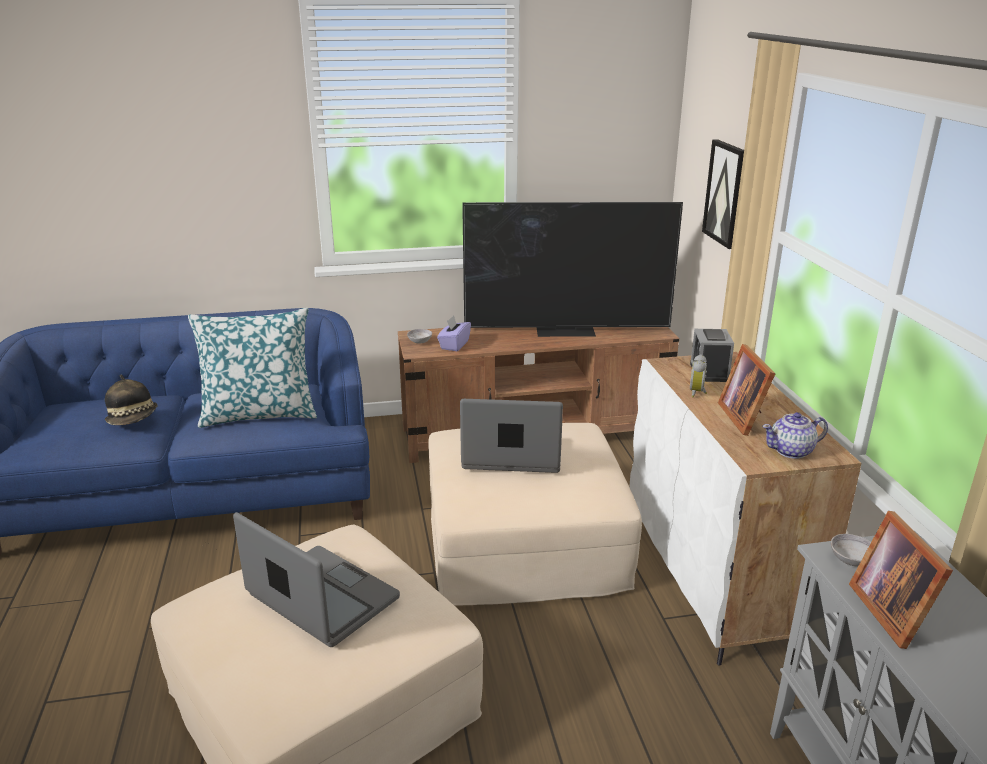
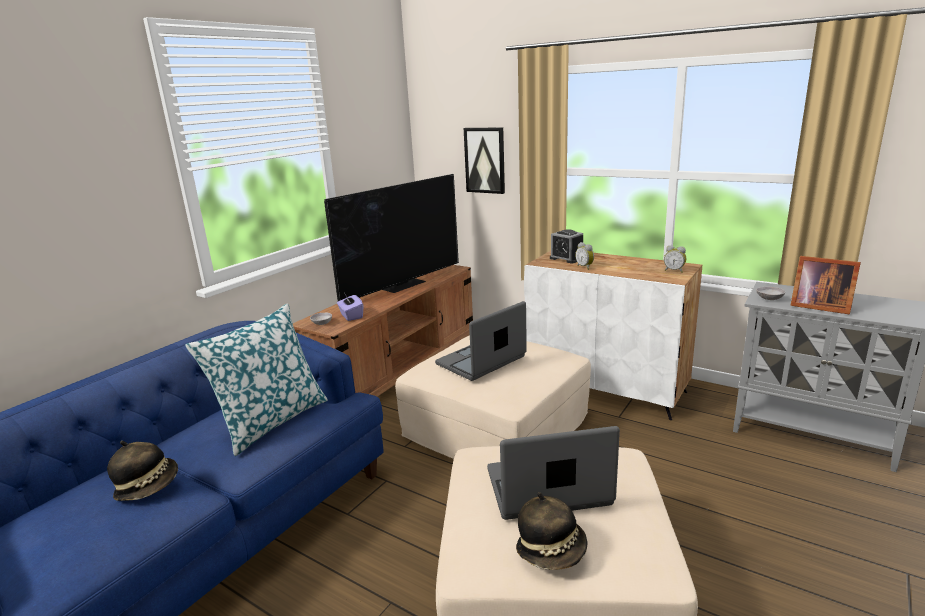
camera: 45 degrees left, 5 degrees down
picture frame [718,344,775,436] -> none
teapot [762,412,828,459] -> alarm clock [664,245,686,273]
none -> hat [516,492,588,570]

